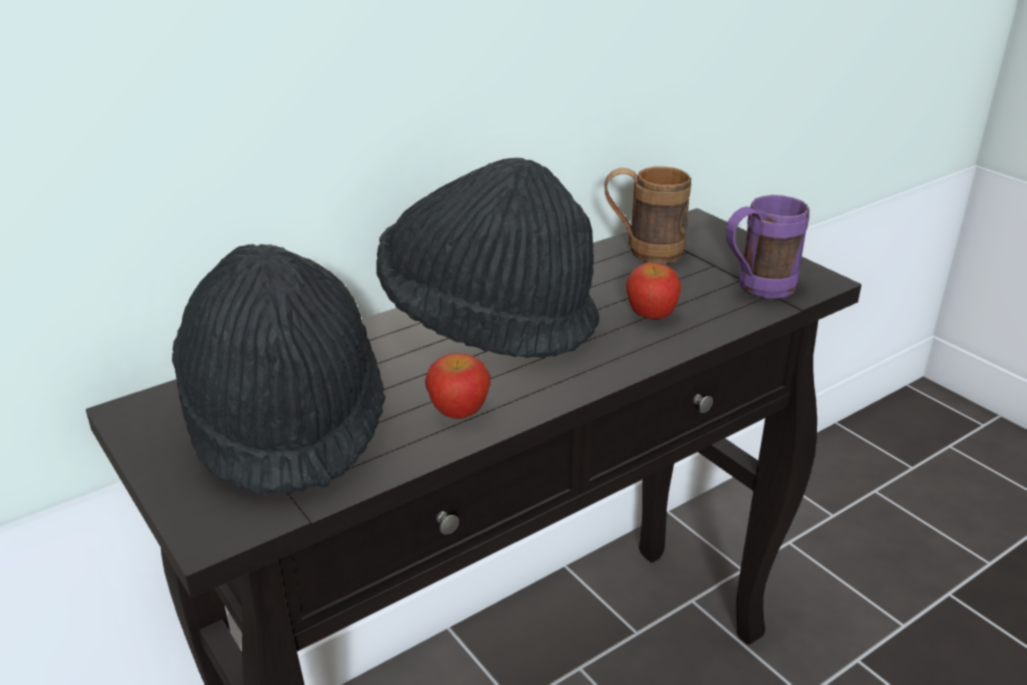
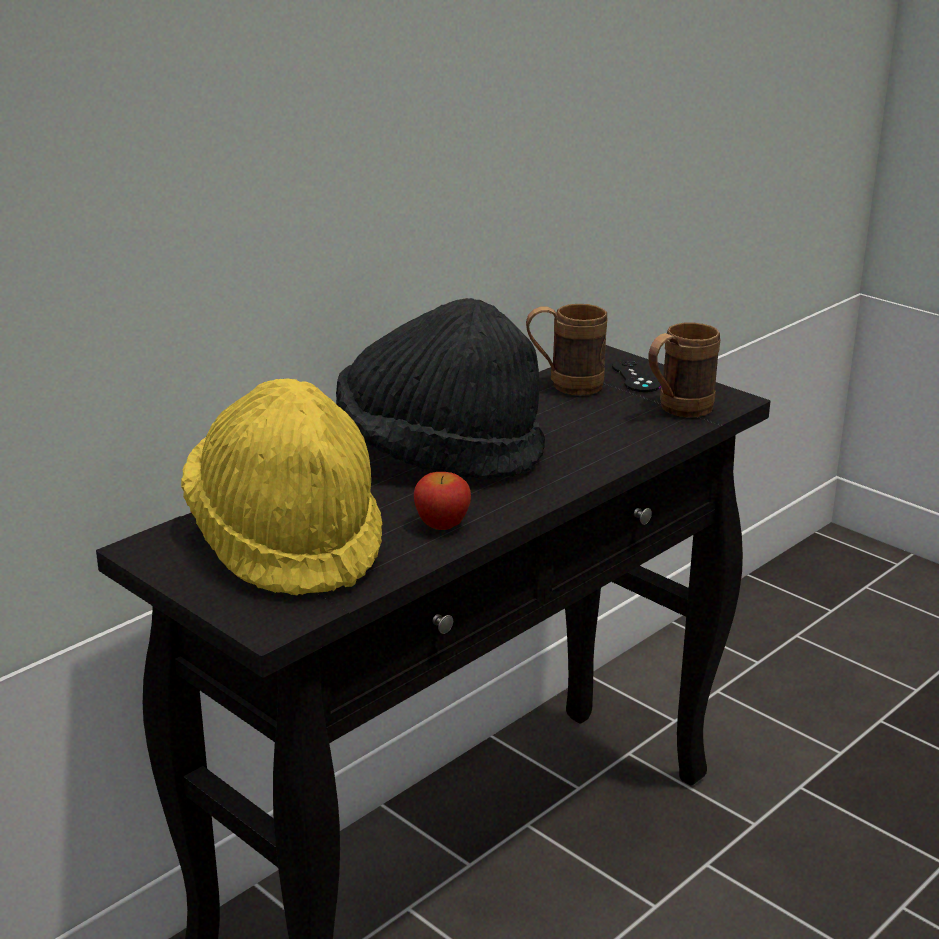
camera: 10 degrees left, 5 degrees down
black hat [172,244,386,495] -> yellow hat [181,378,382,595]
apple [626,263,681,319] -> none
purple mug [726,195,810,299] -> brown mug [649,323,720,417]
none -> black game controller [612,359,661,392]

